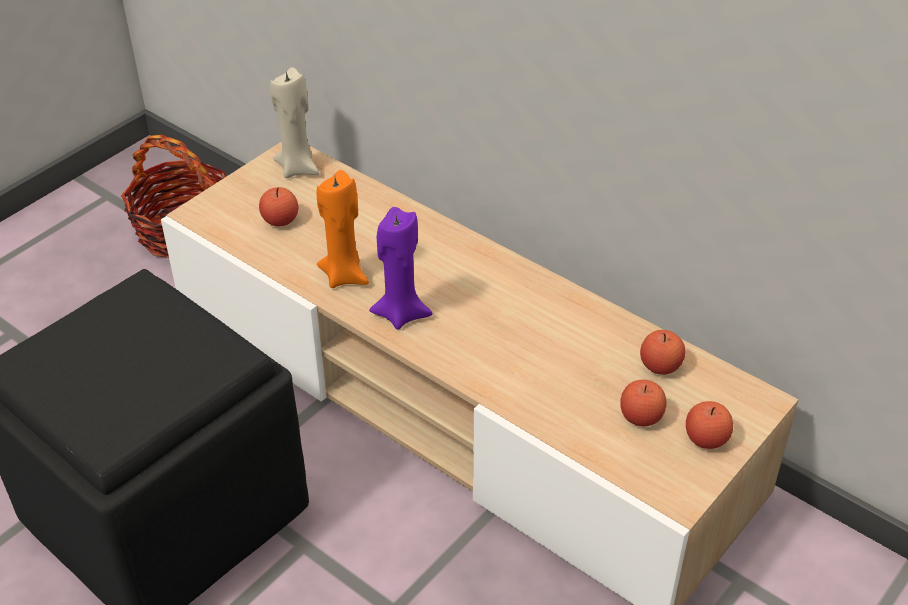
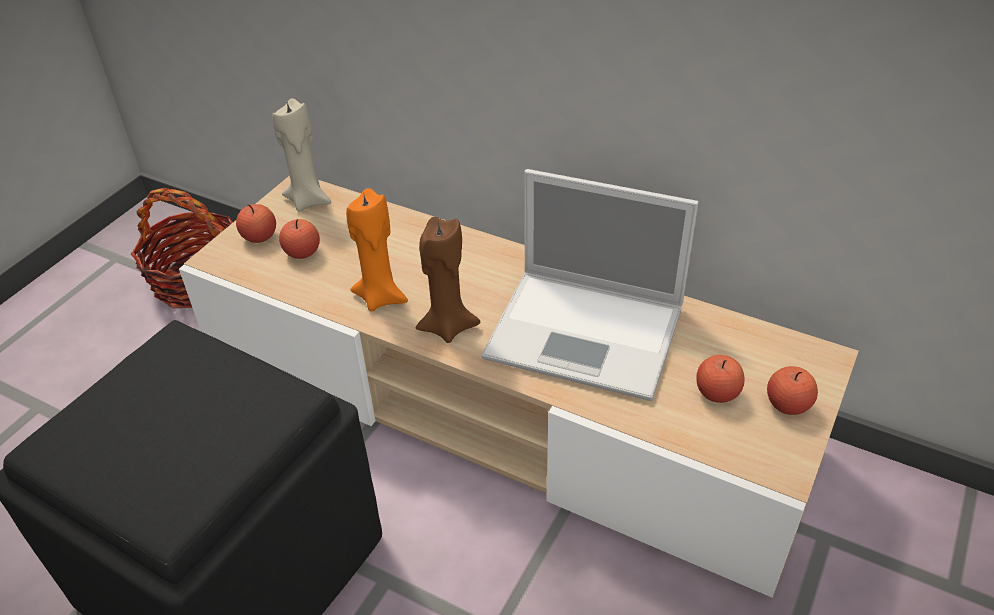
camera: 10 degrees left, 0 degrees up
purple candle [369,207,433,330] -> brown candle [416,217,480,343]
apple [640,330,685,375] -> apple moved to [236,204,276,243]
none -> laptop [482,169,699,401]

